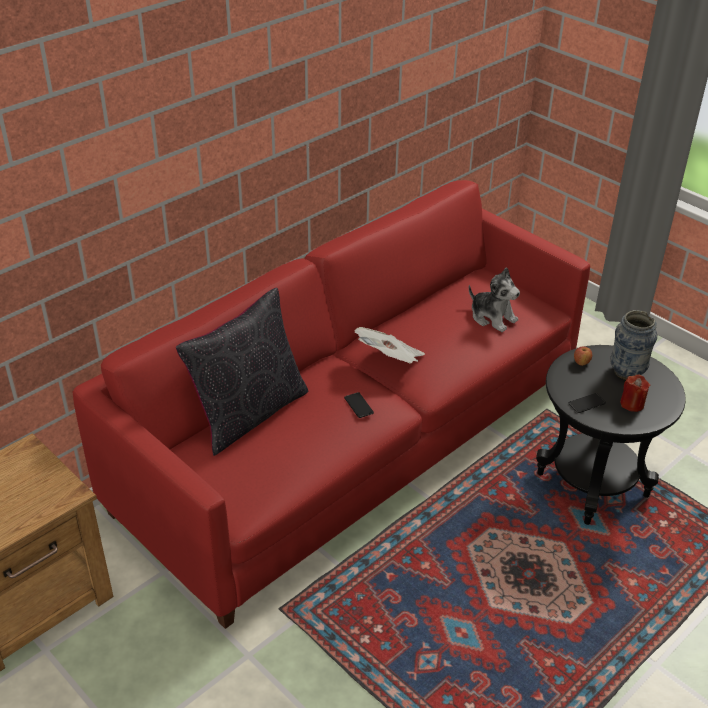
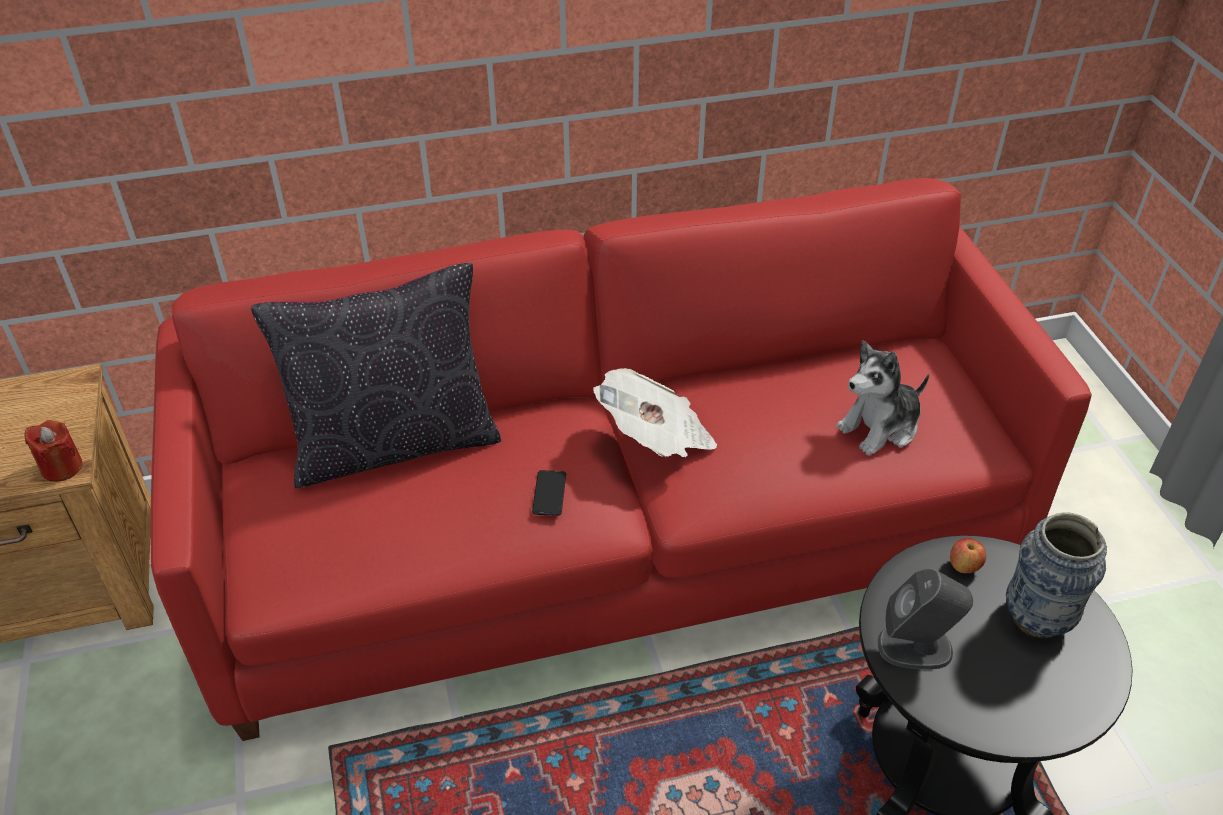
camera: 30 degrees right, 5 degrees up
plush toy [469,267,520,332] -> plush toy turned 75 degrees clockwise [836,340,929,456]
phone [569,393,606,413] -> grey speaker [877,568,973,670]
red candle [620,375,650,412] -> red candle moved to [24,420,83,482]

